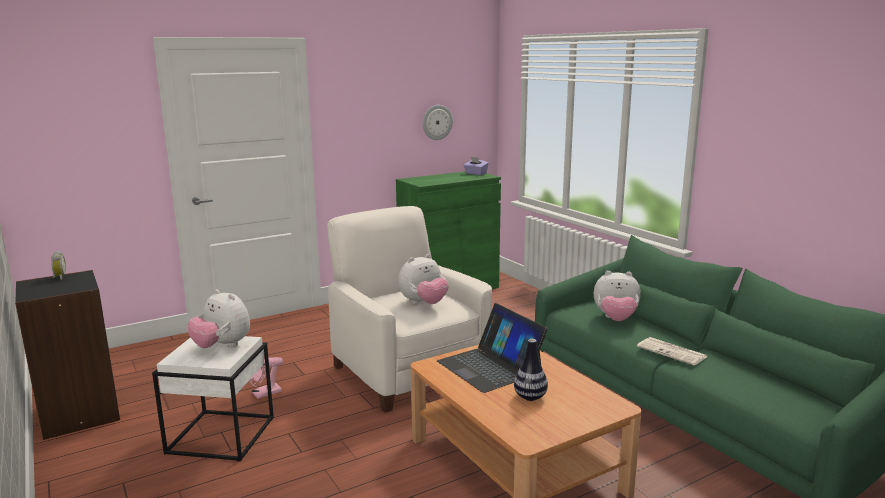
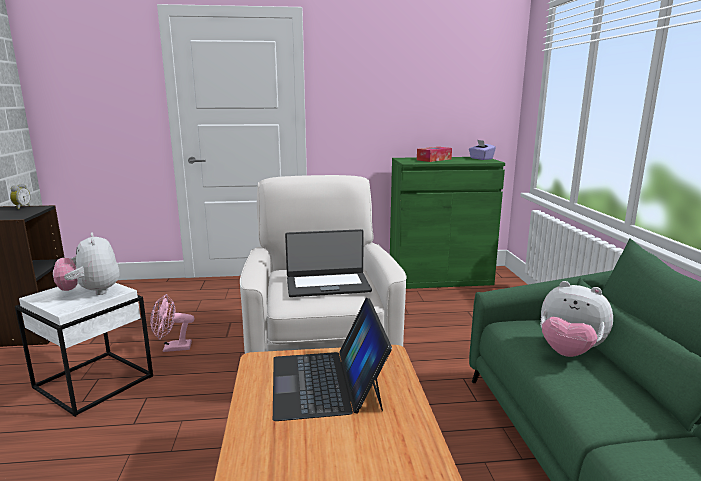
camera: 25 degrees right, 0 degrees up
plush toy [398,254,449,304] -> laptop [285,229,372,297]
wall clock [423,105,453,140] -> none
vase [514,339,548,401] -> none
newspaper [637,337,708,365] -> none
none -> tissue box [417,147,452,162]

